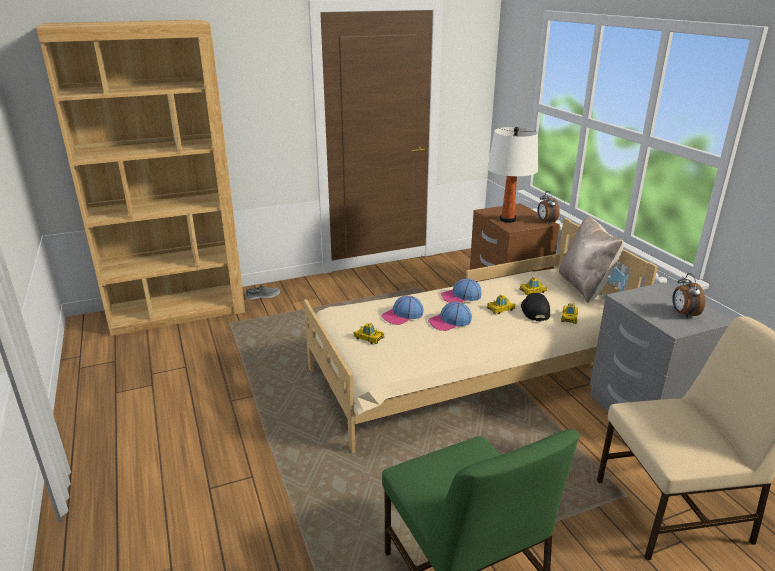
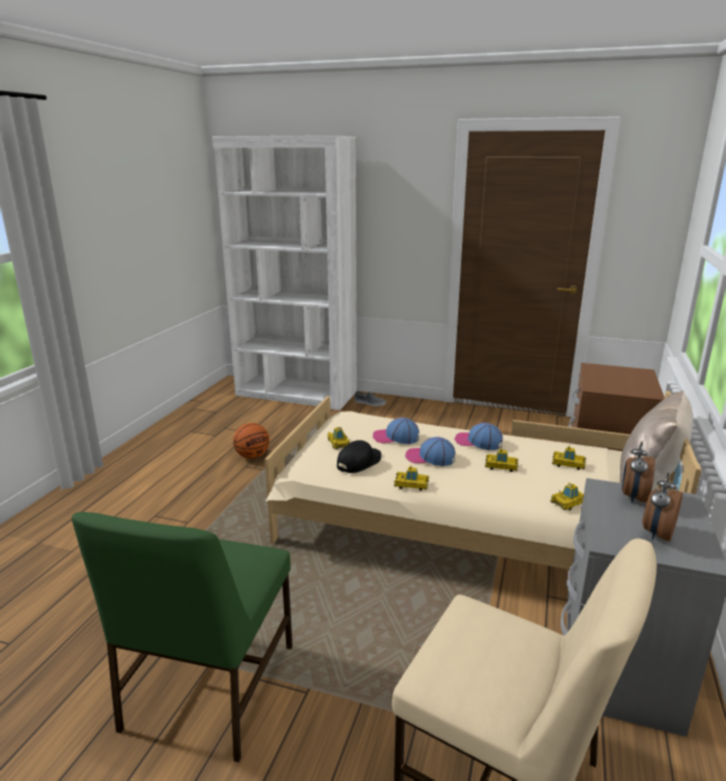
camera: 40 degrees right, 5 degrees down
brown bookcase [36,20,245,336] -> white bookcase [212,135,357,410]
white table lamp [487,127,538,223] -> none
black cap [521,293,550,321] -> black cap moved to [337,440,382,473]
alarm clock [538,191,560,224] -> alarm clock moved to [622,441,655,503]
none -> basketball [233,423,269,459]
none -> toy car [394,465,429,491]

